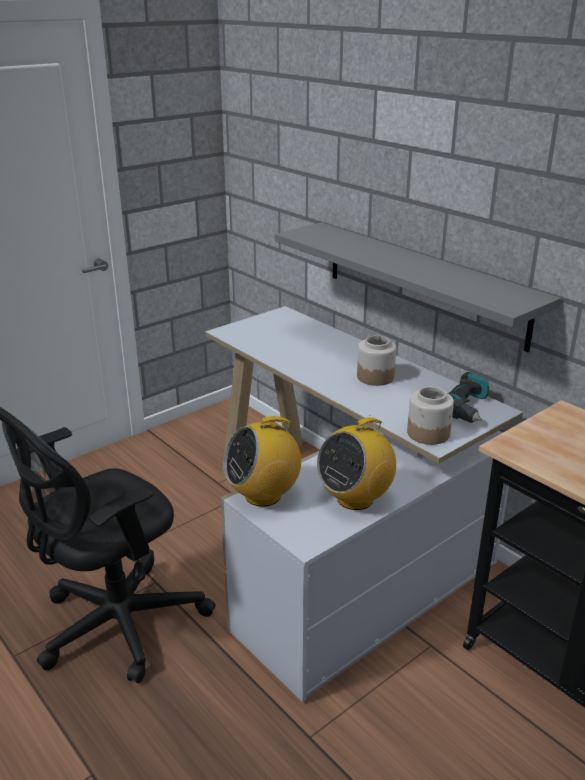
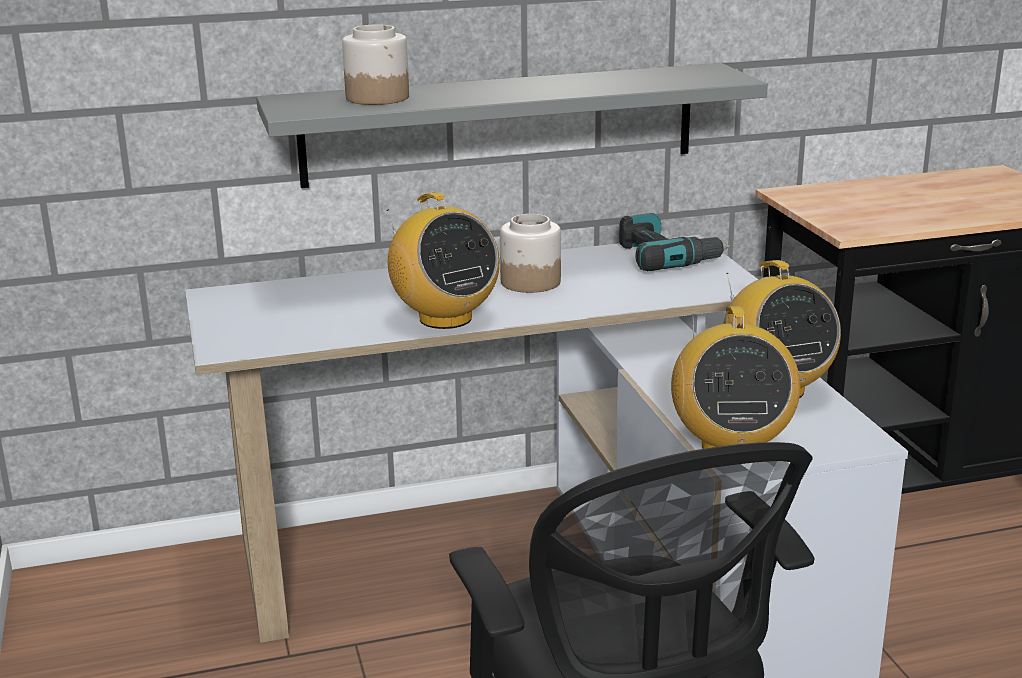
camera: 65 degrees left, 5 degrees down
jar [407,387,454,445] -> jar moved to [342,24,409,105]
none -> radio [386,192,500,329]

